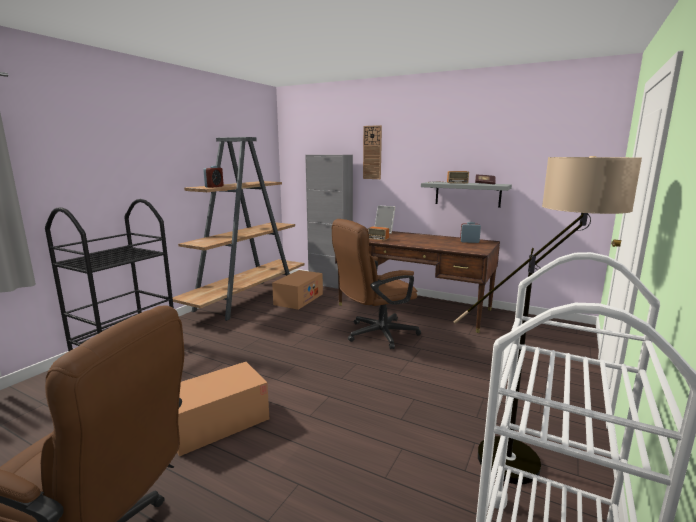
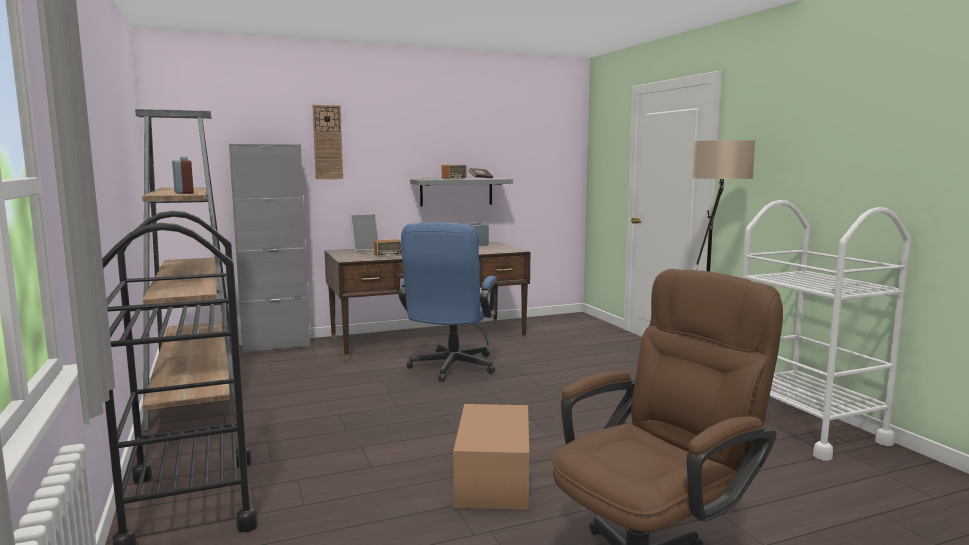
camera: 50 degrees left, 5 degrees down
cardboard box [272,270,323,310] -> none
brown office chair [332,219,421,349] -> blue office chair [398,222,497,381]

